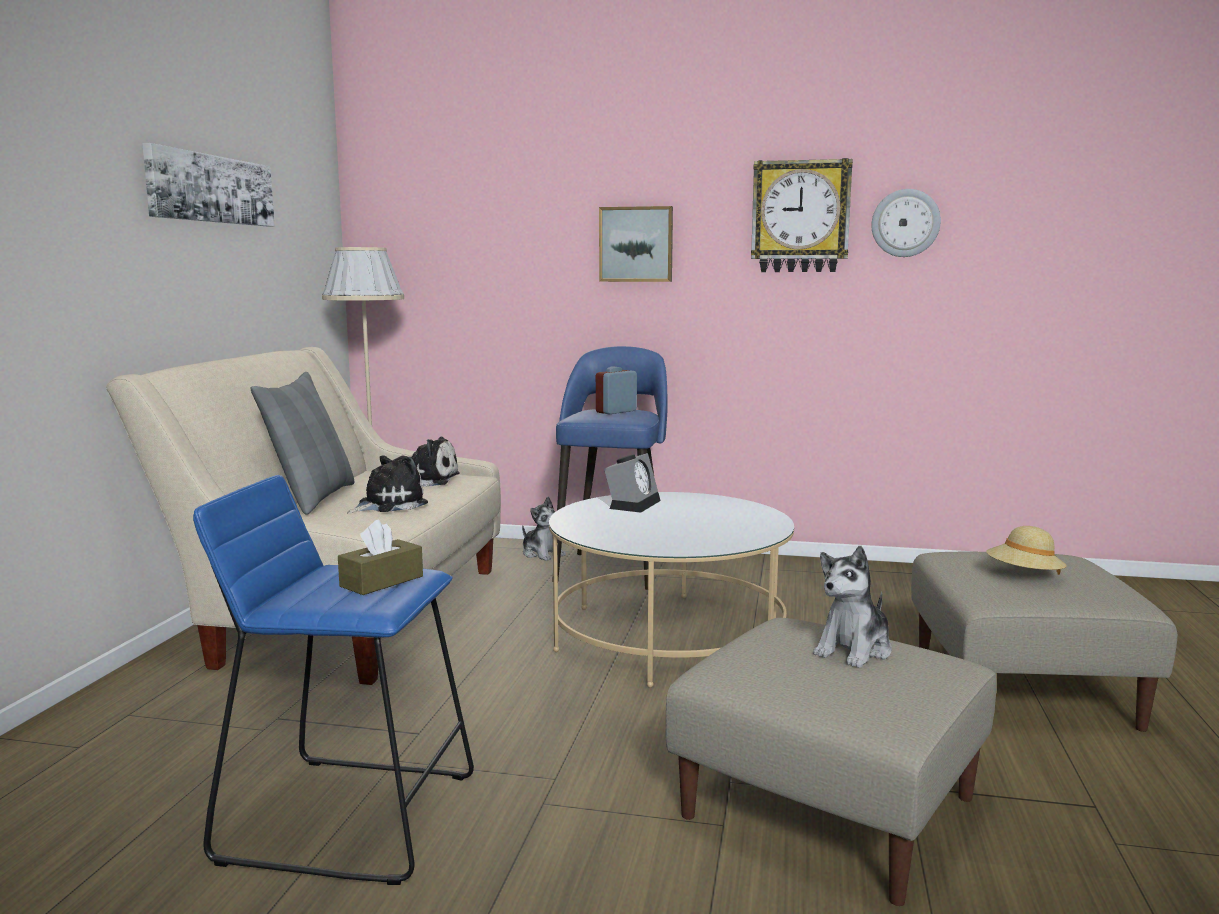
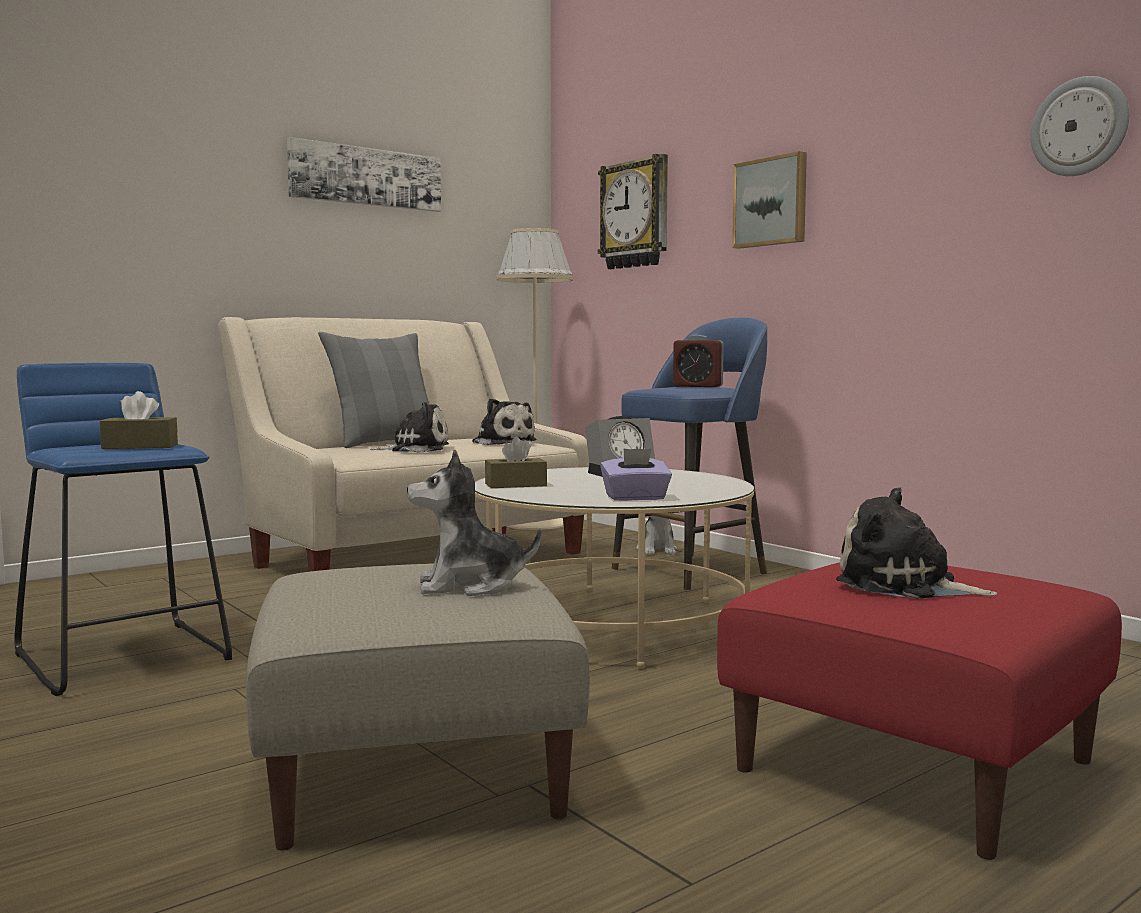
camera: 40 degrees right, 5 degrees down
alarm clock [596,366,637,414] -> alarm clock turned 150 degrees counterclockwise [673,335,724,387]
wall clock [751,158,853,272] -> wall clock moved to [598,154,668,269]
beige ottoman [911,552,1177,732] -> red ottoman [717,562,1122,860]
beige hat [986,526,1067,575] -> plush toy [836,487,997,599]
none -> brown tissue box [485,437,547,488]
none -> purple tissue box [600,449,672,501]

